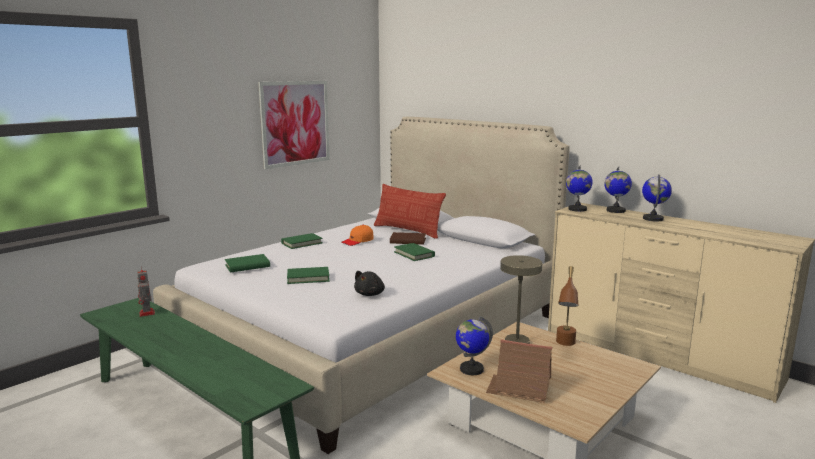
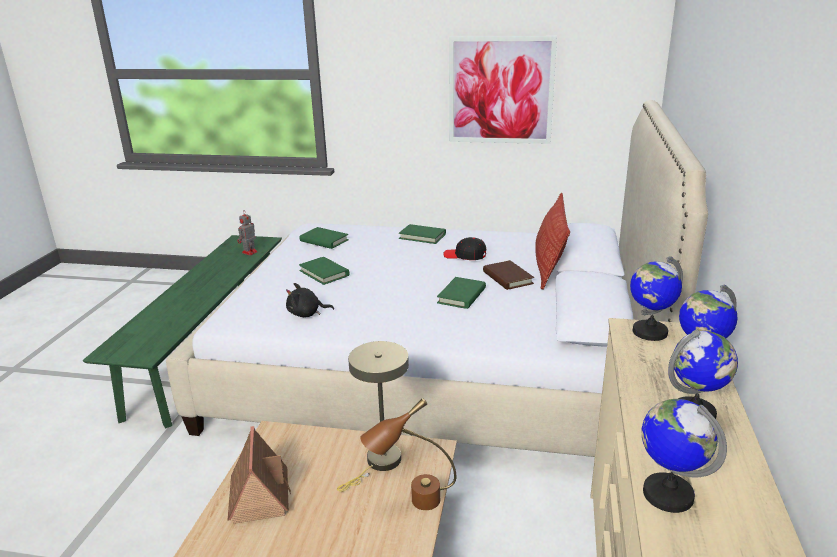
camera: 60 degrees right, 10 degrees up
orange cap [342,225,374,246] -> black cap [443,237,486,260]
globe [456,316,493,375] -> globe moved to [642,399,727,513]

